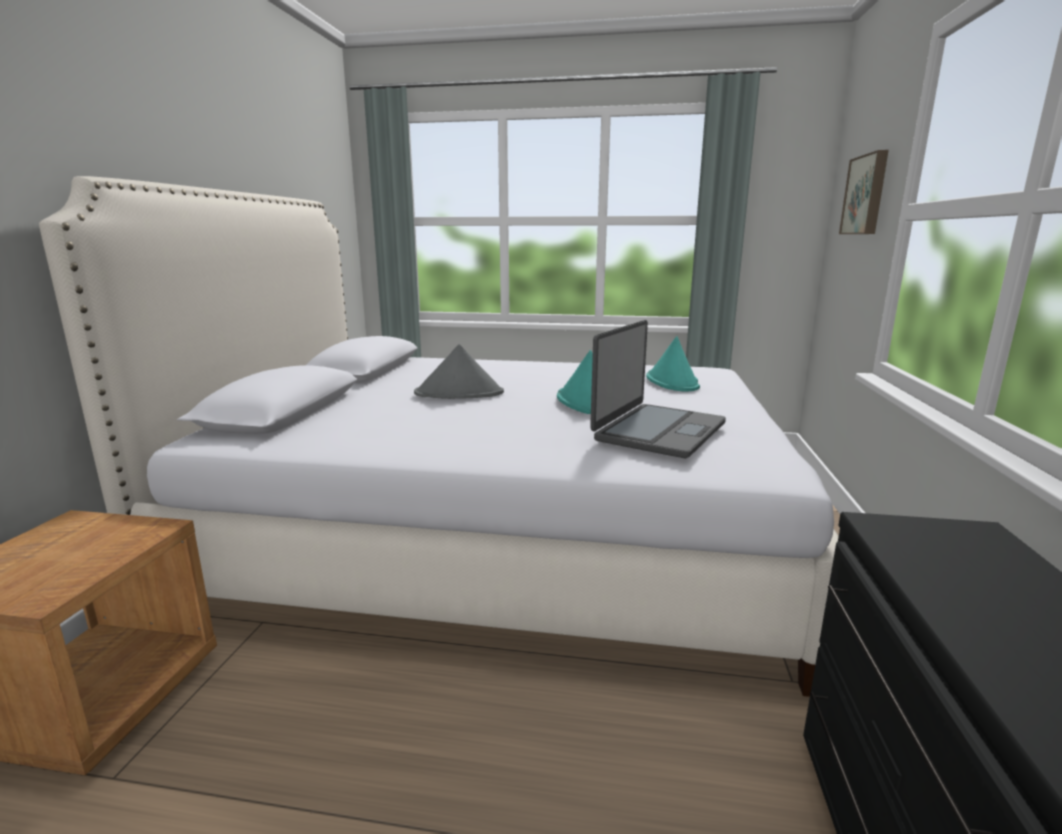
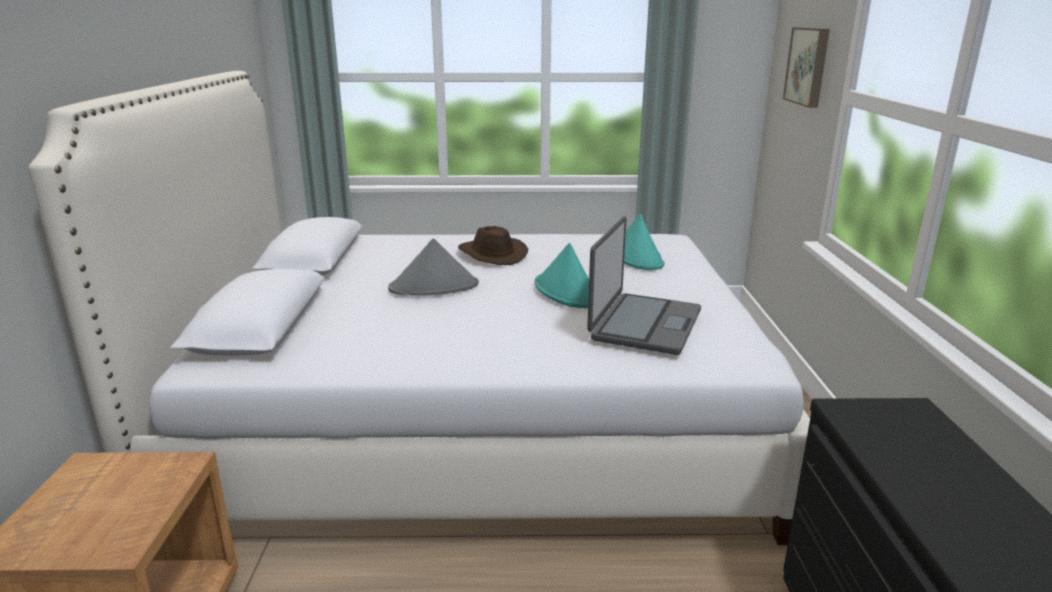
camera: 10 degrees left, 5 degrees up
none -> brown hat [458,226,528,265]

